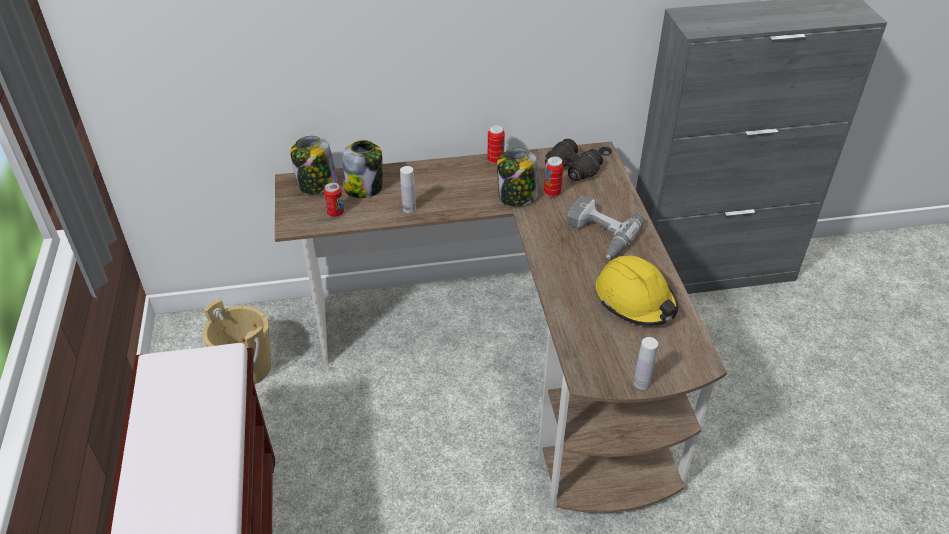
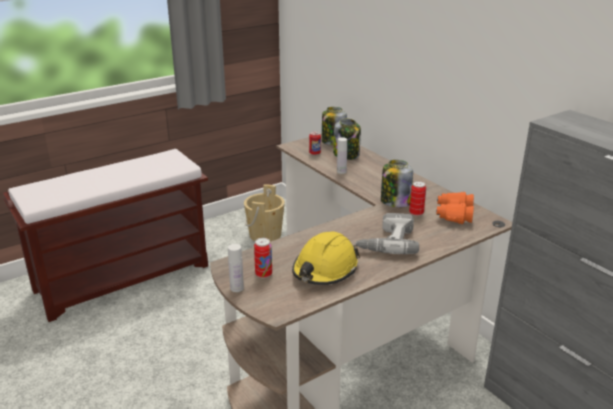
camera: 65 degrees right, 15 degrees down
can [488,125,505,164] -> can moved to [254,238,272,278]
black binoculars [545,139,603,181] -> orange binoculars [436,192,474,224]

